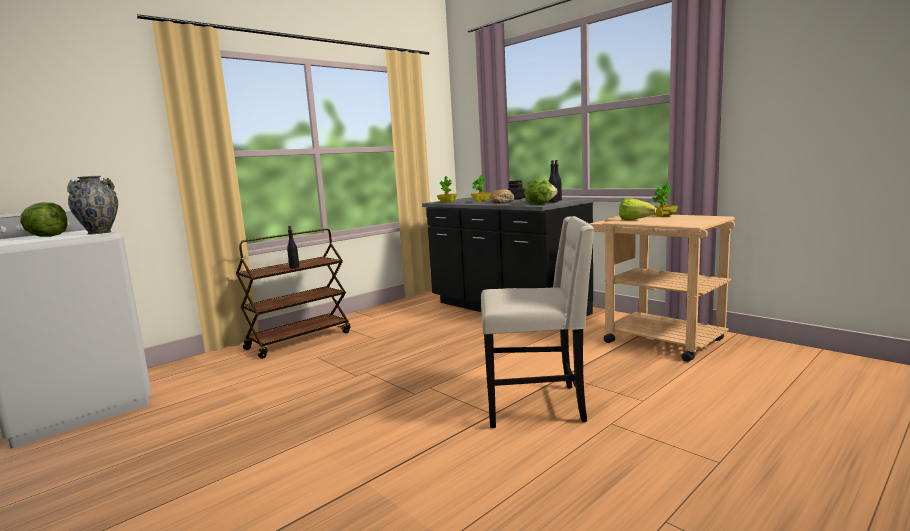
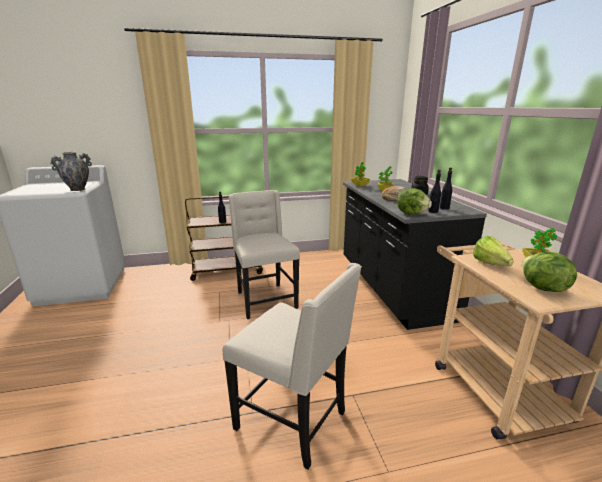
camera: 30 degrees right, 10 degrees up
lettuce [20,202,68,237] -> lettuce moved to [522,252,577,292]
none -> beige chair [228,190,300,319]

